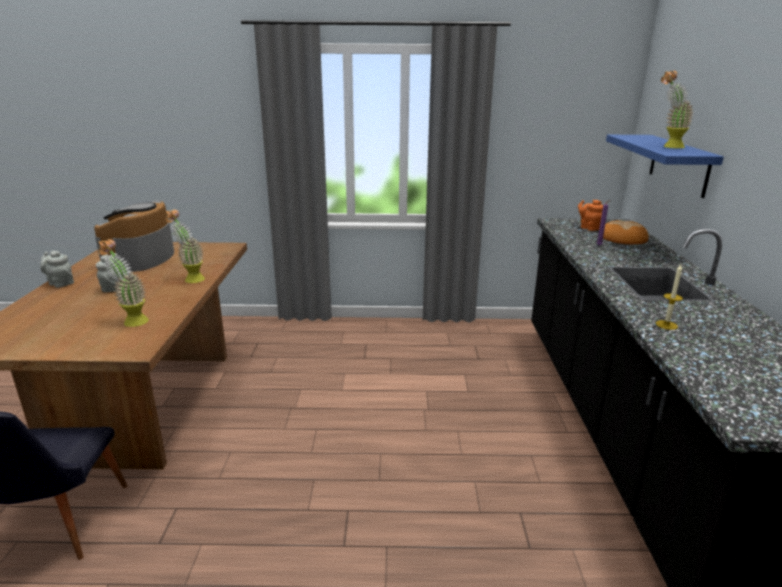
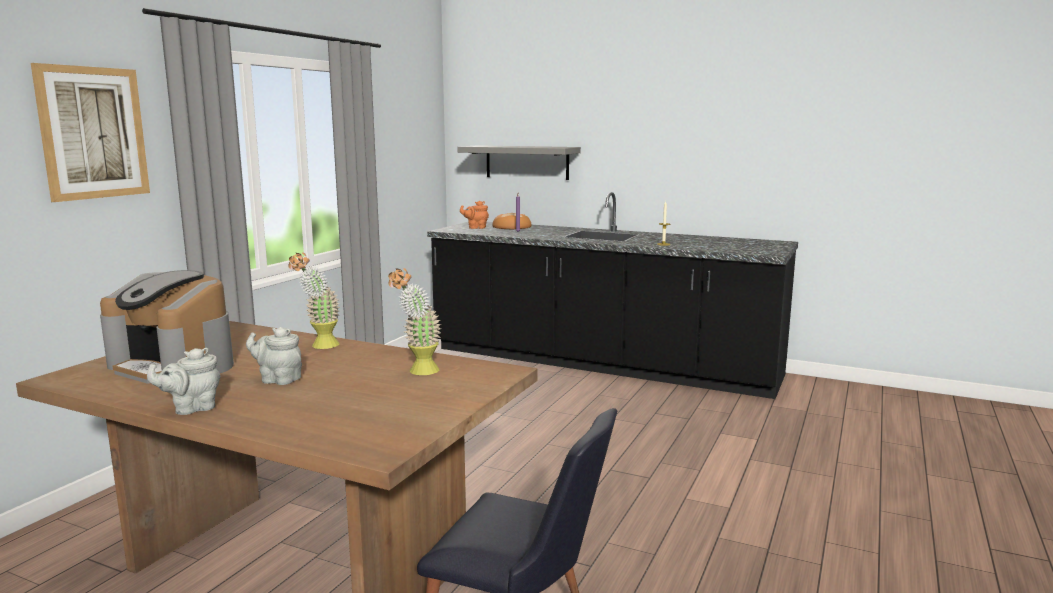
camera: 65 degrees left, 10 degrees down
blue shelf [606,135,724,198] -> grey shelf [457,145,581,180]
potted plant [661,71,694,148] -> none
none -> picture [31,63,150,202]

